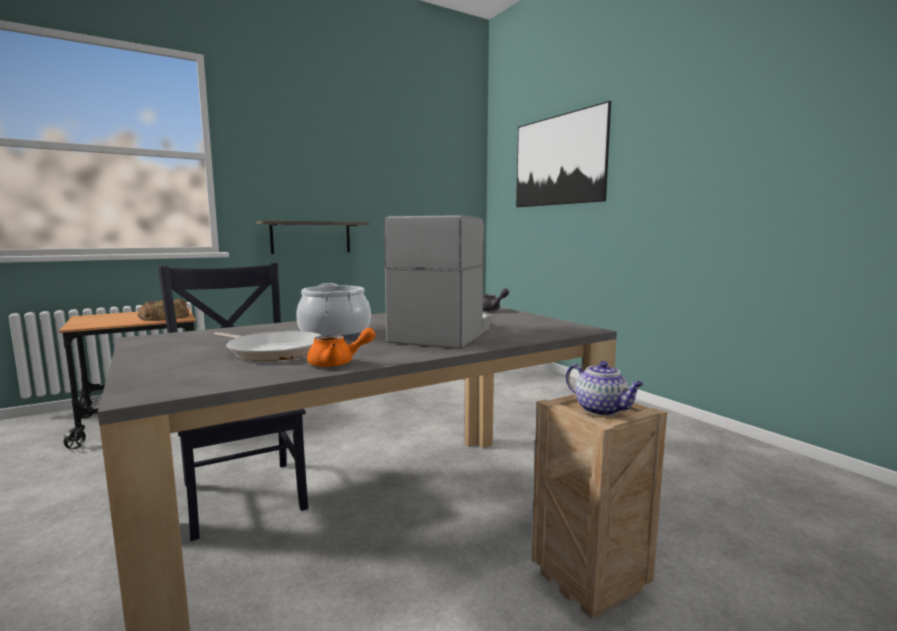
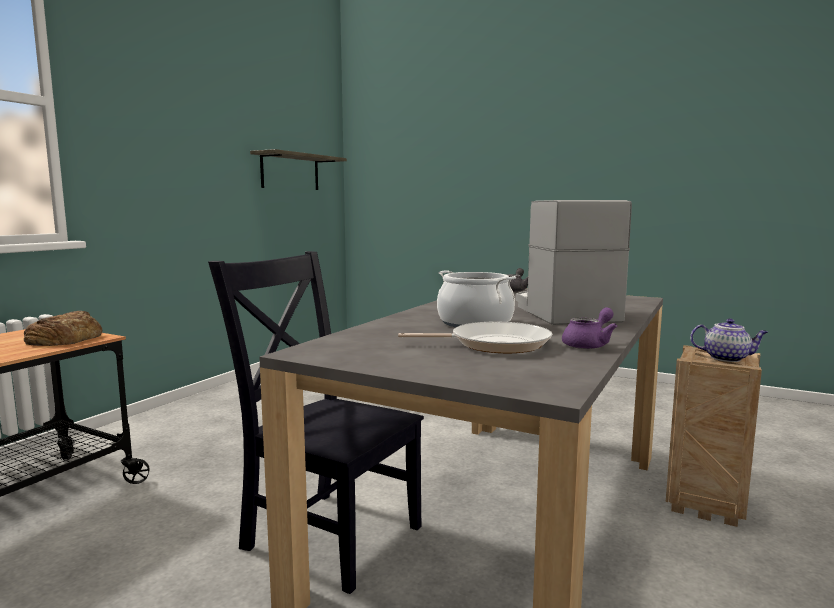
camera: 30 degrees left, 0 degrees up
shelf [256,220,370,254] -> shelf moved to [250,149,347,190]
orange teapot [307,328,376,367] -> purple teapot [562,307,617,349]
picture [516,101,611,207] -> none

